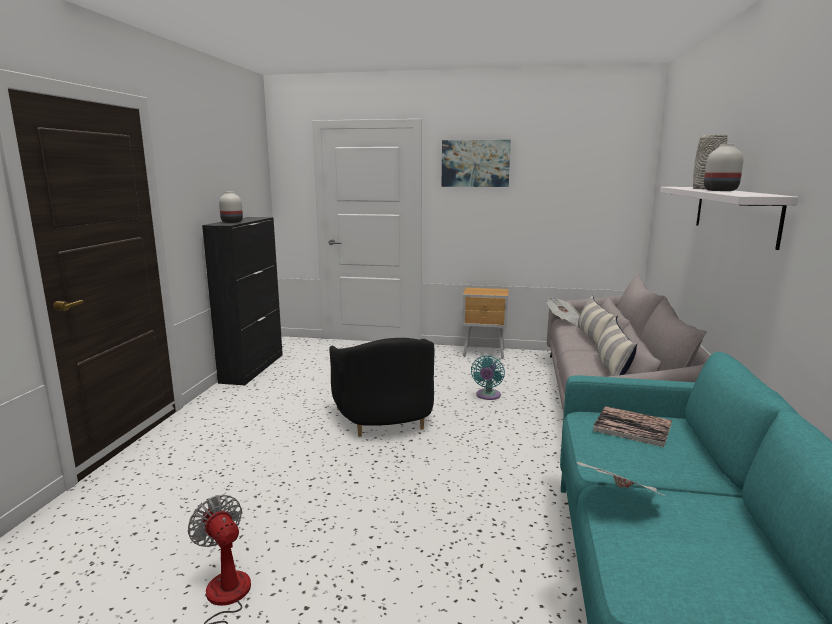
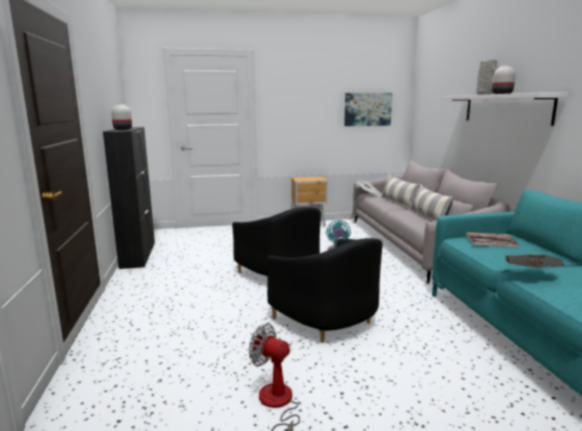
camera: 20 degrees left, 0 degrees up
picture [442,140,511,187] -> picture moved to [344,93,392,126]
none -> black armchair [267,238,382,343]

